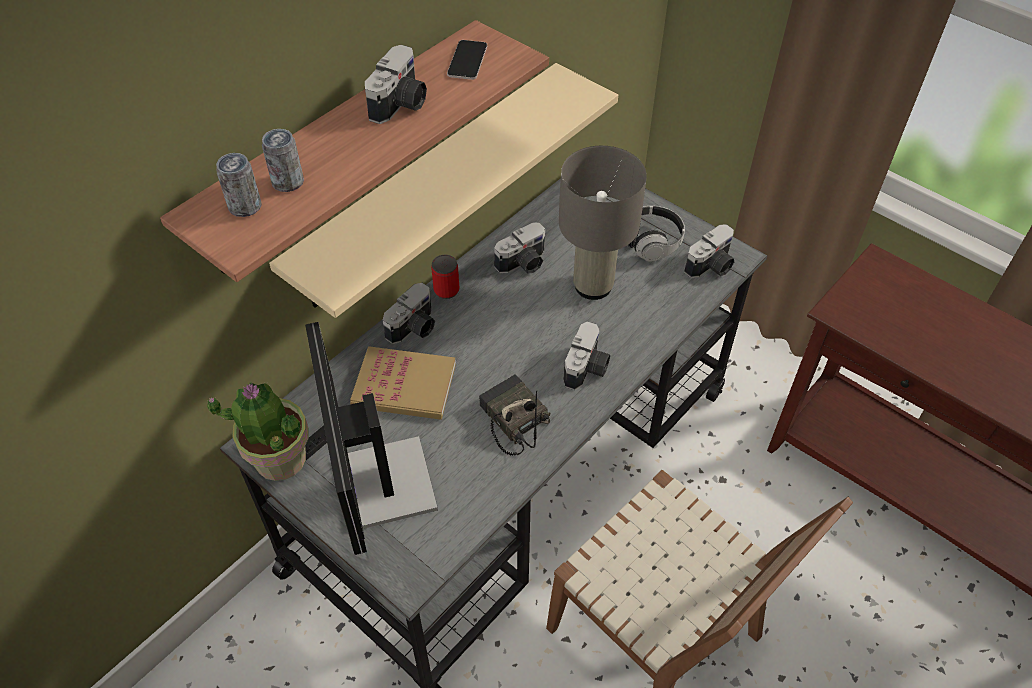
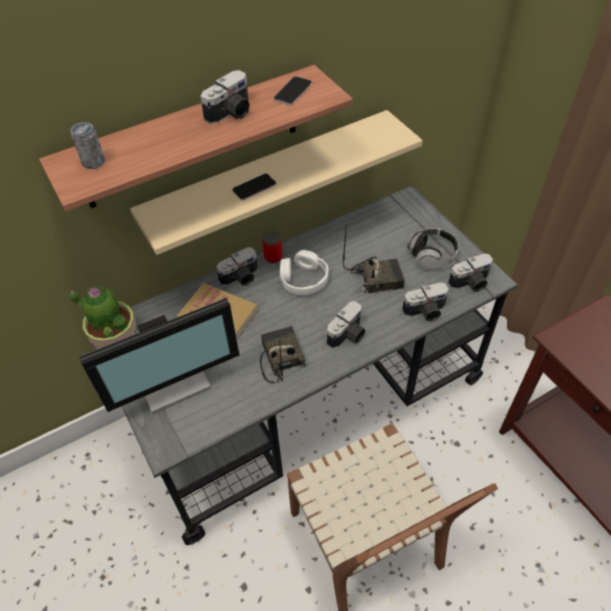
camera: 20 degrees right, 0 degrees up
can [262,129,304,192] -> none
monitor [305,322,438,555] -> monitor turned 120 degrees counterclockwise [79,298,239,414]
camera [494,223,545,274] -> camera moved to [402,282,449,321]
grey table lamp [559,146,647,300] -> radio [343,225,405,293]
none -> phone [232,173,276,200]
none -> white headphones [280,250,329,295]

